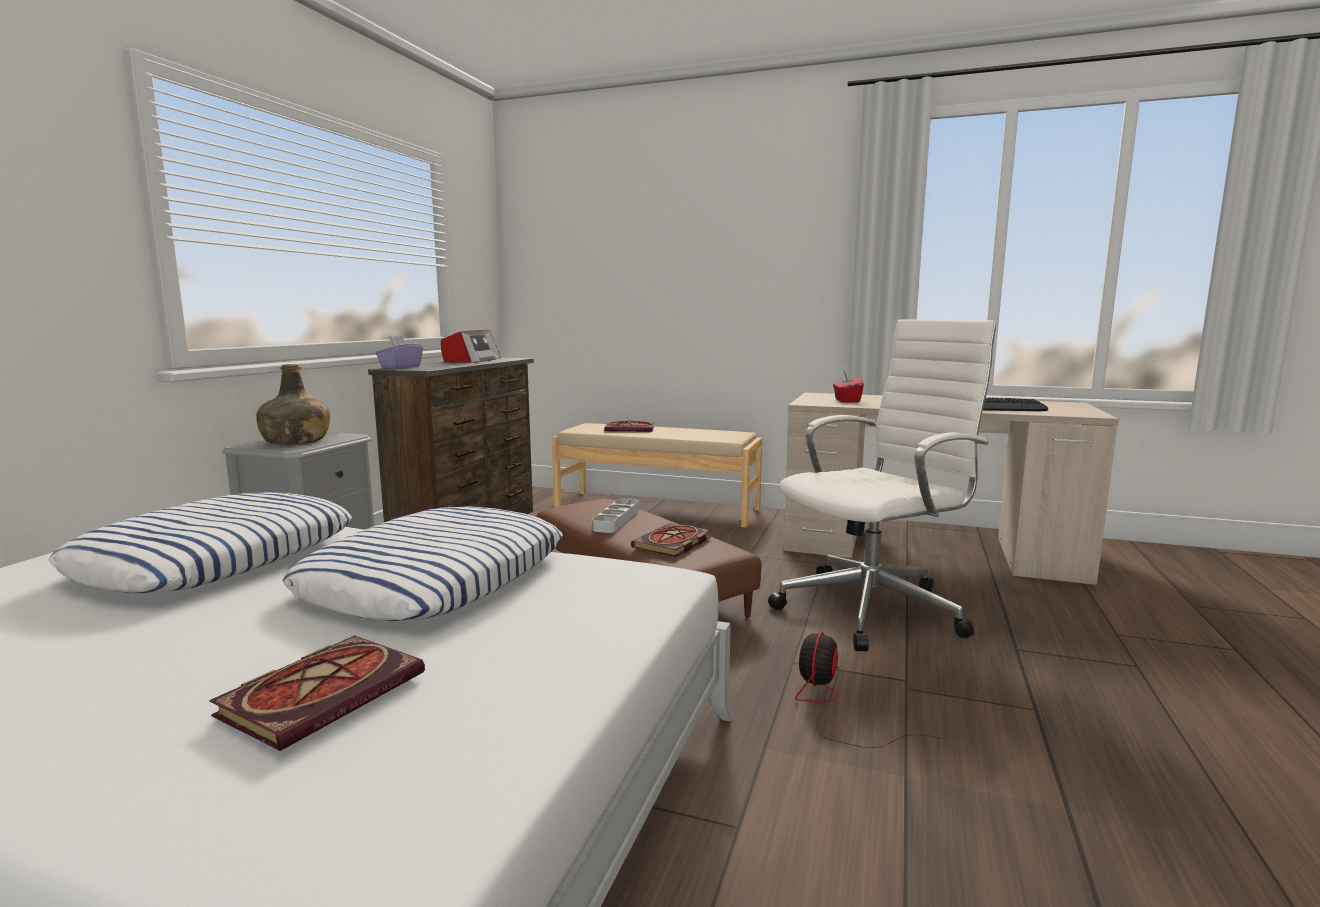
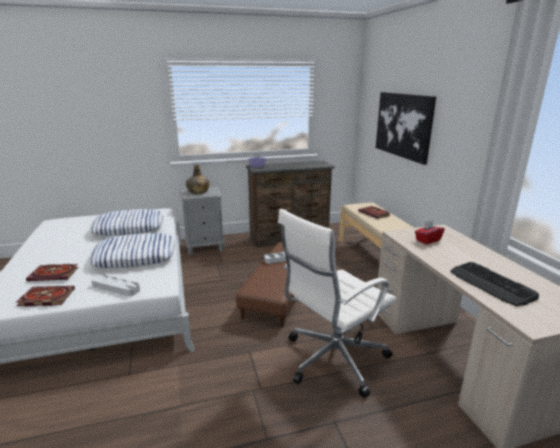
camera: 55 degrees right, 10 degrees up
radio [441,330,501,363] -> none
book [631,523,711,557] -> book moved to [16,286,75,306]
white office chair [768,319,997,651] -> white office chair turned 120 degrees clockwise [278,209,397,398]
fan [795,632,946,748] -> none
none -> grey tray [91,274,140,296]
none -> picture [376,92,436,165]

